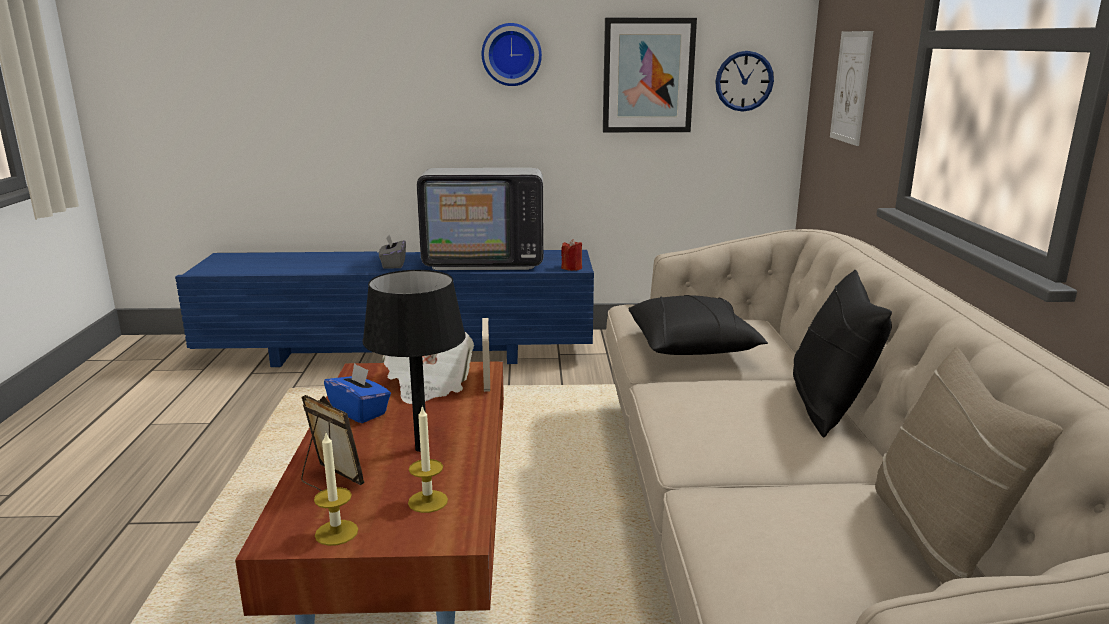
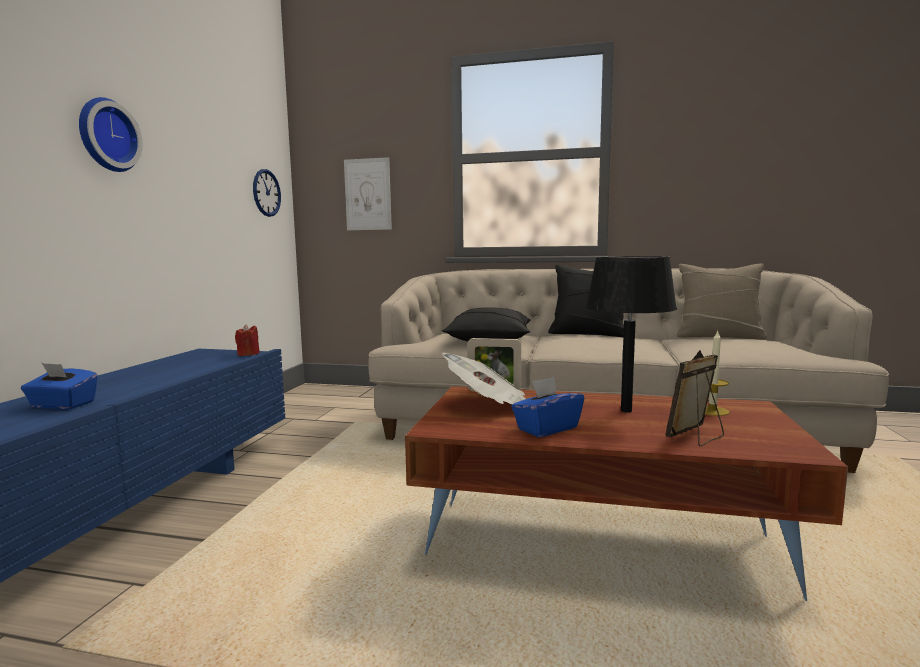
camera: 75 degrees left, 10 degrees down
candle [314,433,358,546] -> none
grey tissue box [379,235,406,269] -> blue tissue box [21,363,98,409]
television [417,168,544,270] -> none
picture [603,18,697,132] -> none

